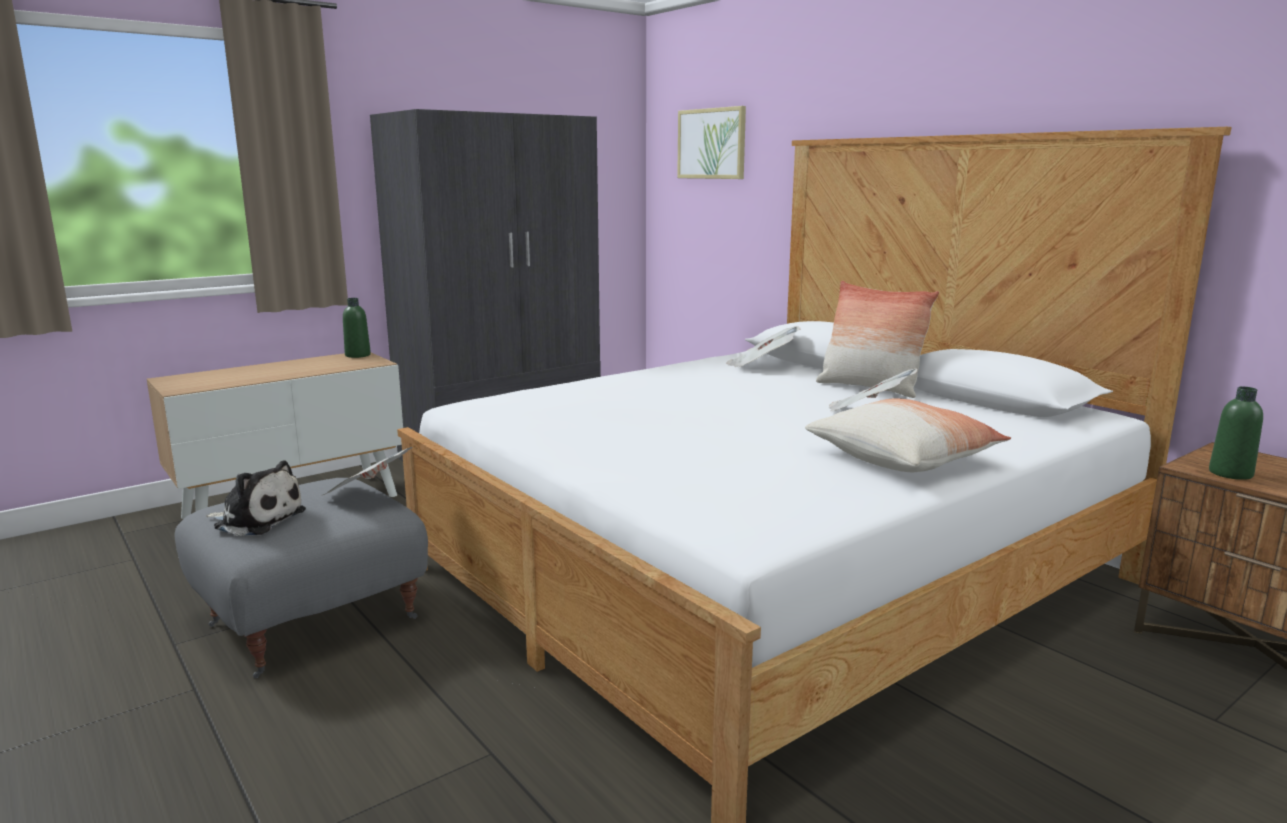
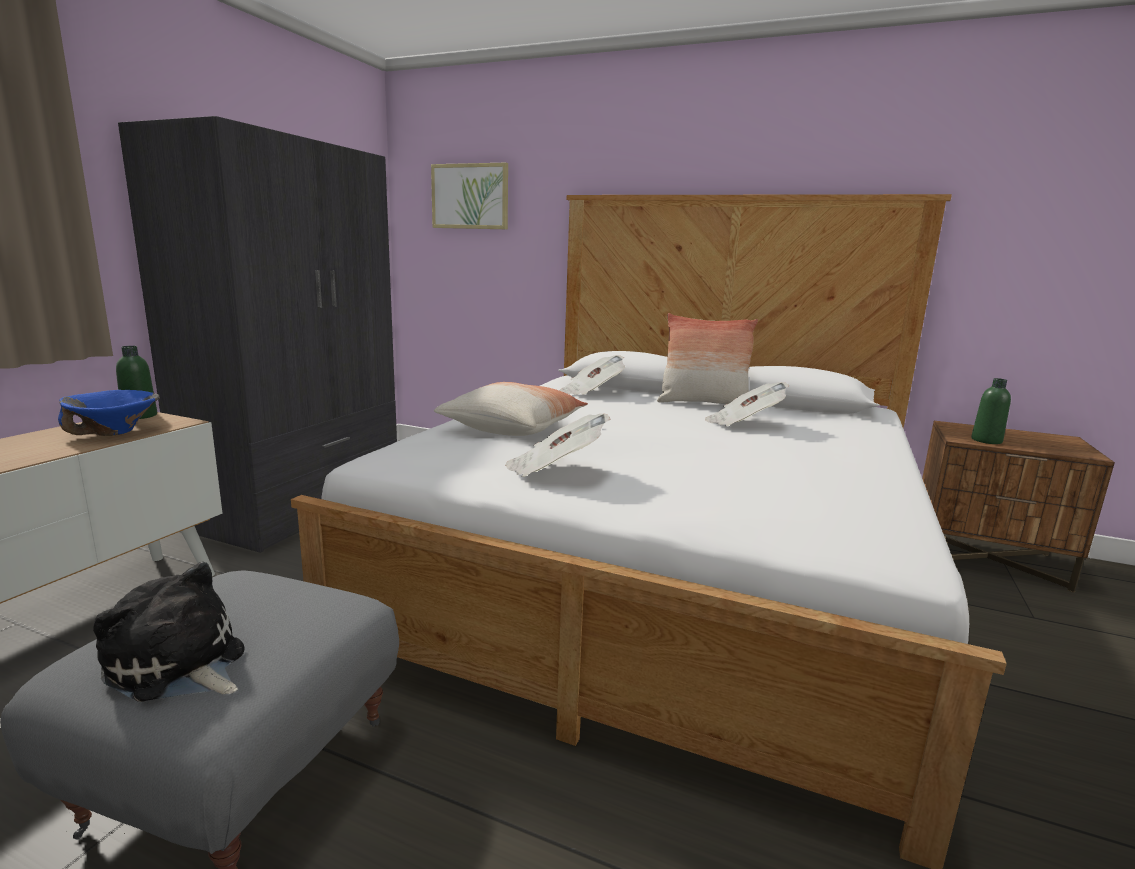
camera: 30 degrees left, 0 degrees up
plush toy [206,460,306,536] -> plush toy turned 135 degrees counterclockwise [93,562,245,702]
newspaper [323,447,413,495] -> newspaper moved to [505,414,610,477]
pillow [805,398,1011,473] -> pillow moved to [434,382,588,436]
none -> blue bowl [58,390,160,436]

